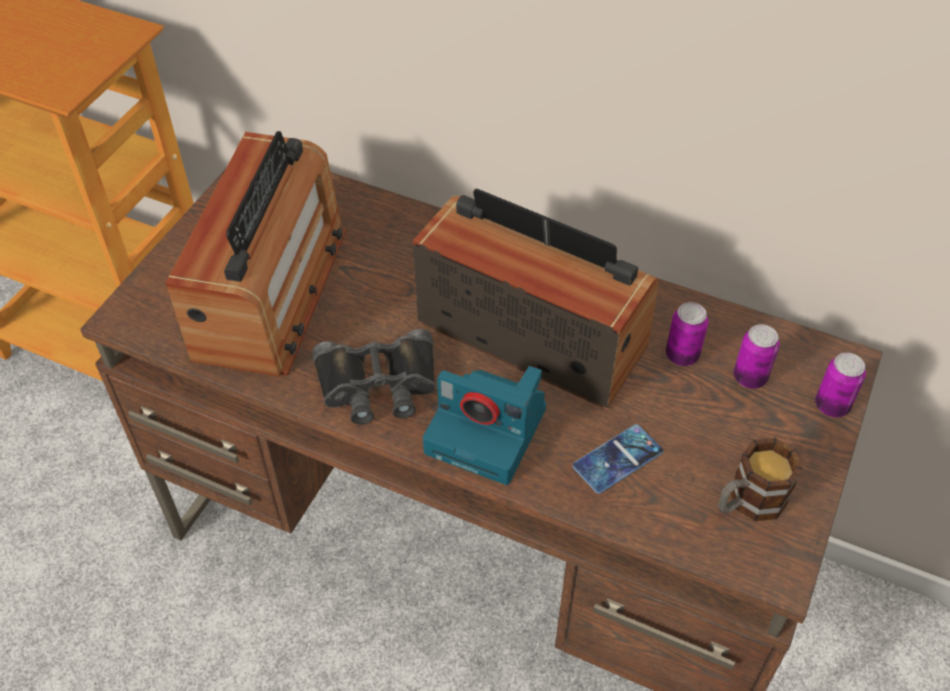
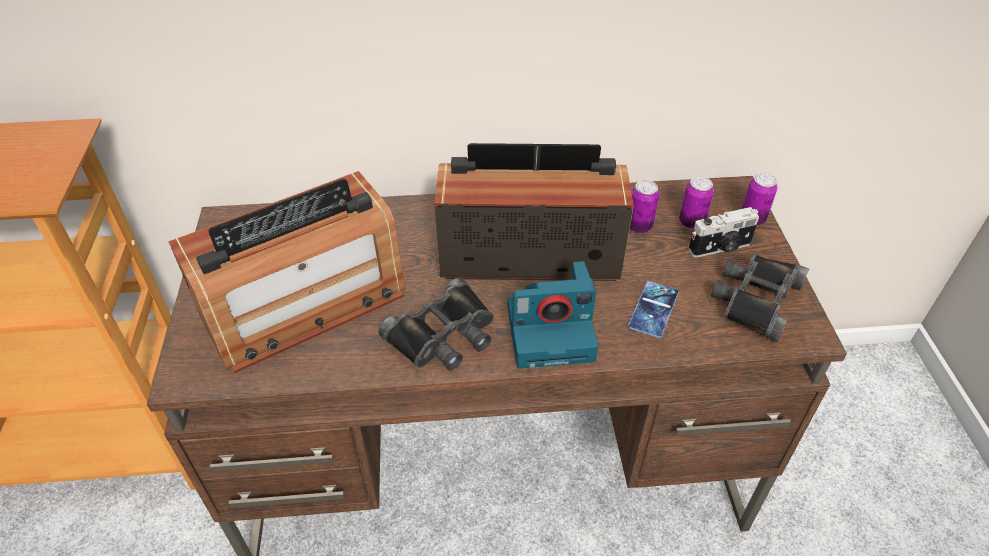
camera: 30 degrees left, 5 degrees down
radio [165,131,346,377] -> radio turned 75 degrees clockwise [168,171,405,373]
mug [718,438,803,521] -> black binoculars [711,254,809,342]
none -> camera [688,207,759,258]

